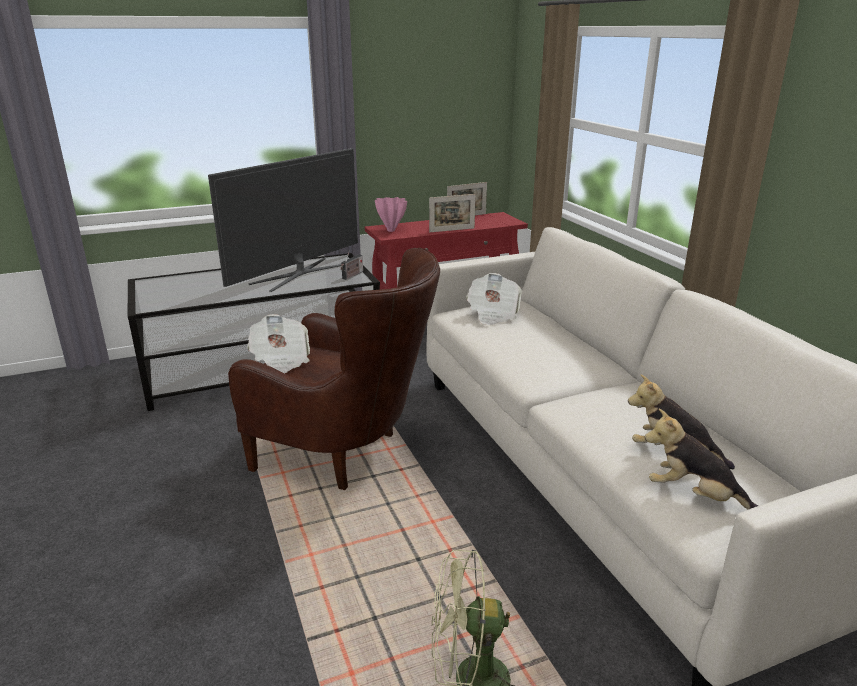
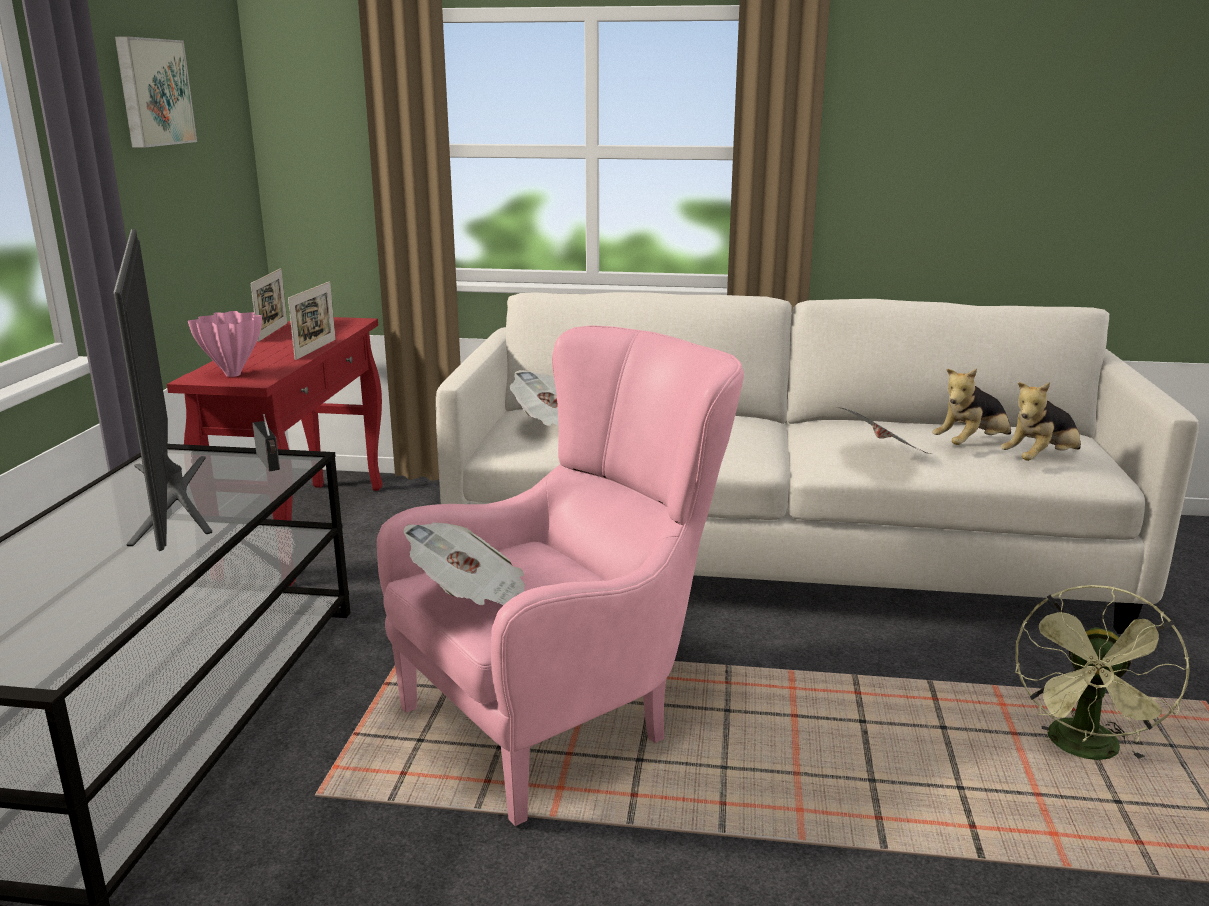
camera: 60 degrees left, 5 degrees down
brown armchair [228,248,440,490] -> pink armchair [377,325,744,826]
none -> picture [115,36,197,148]
none -> newspaper [837,407,932,454]

